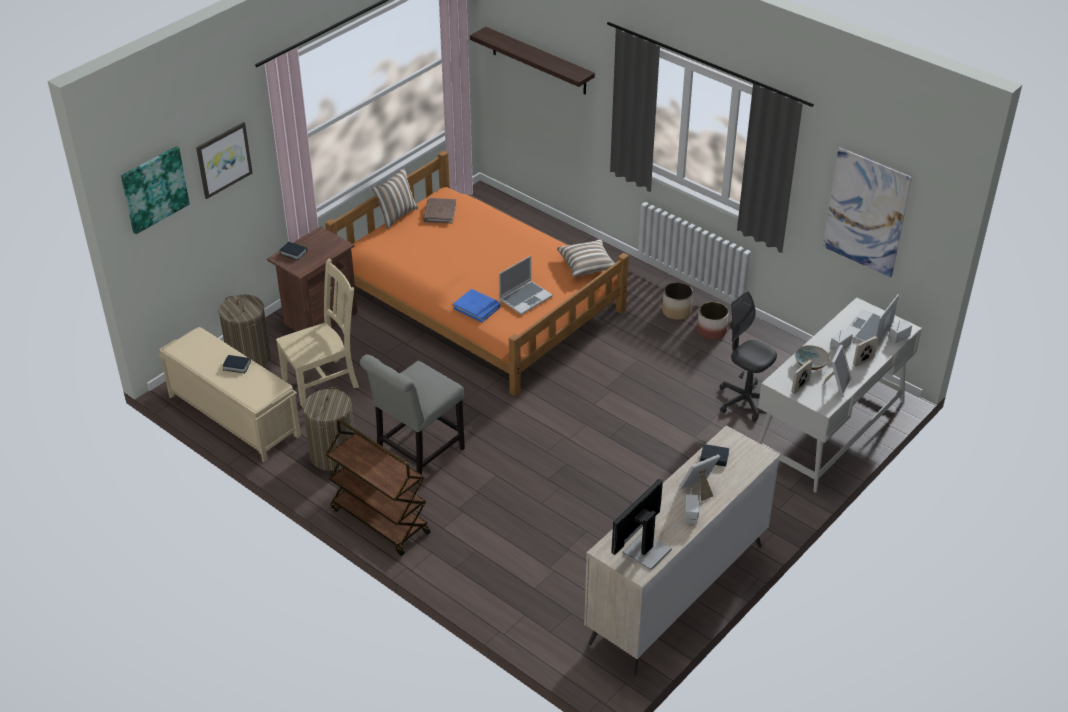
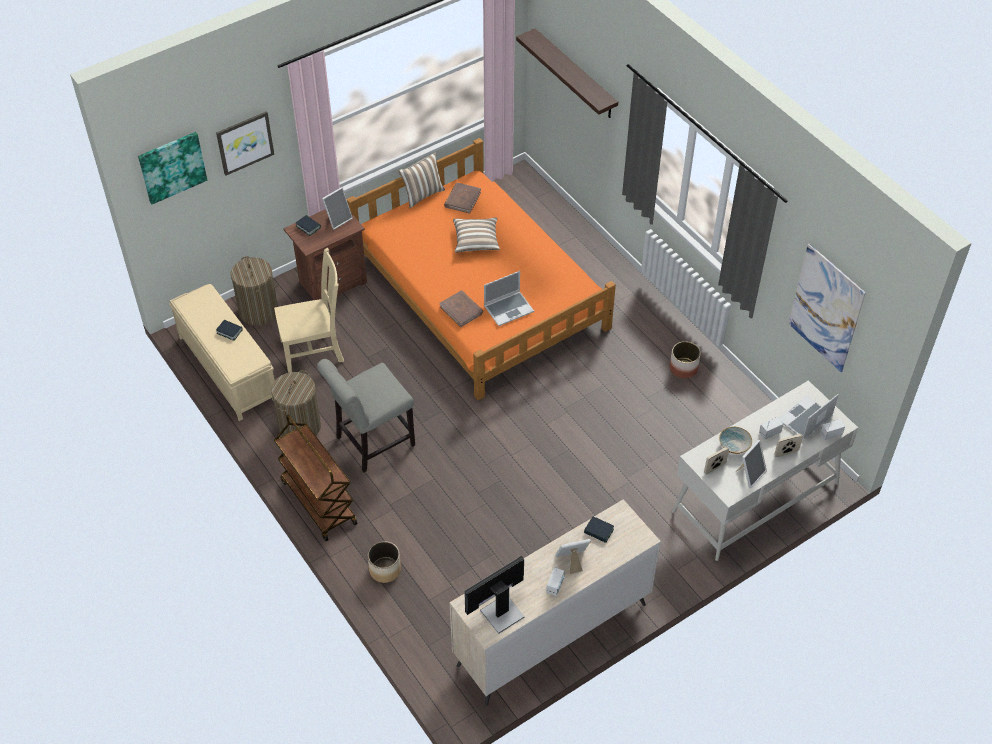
camera: 15 degrees right, 10 degrees up
blue book [453,289,501,323] -> brown book [439,290,483,327]
pillow [557,239,615,277] -> pillow moved to [453,217,500,253]
planter [662,282,693,320] -> planter moved to [368,541,401,583]
grey office chair [720,291,777,422] -> none
none -> picture frame [322,187,353,230]

